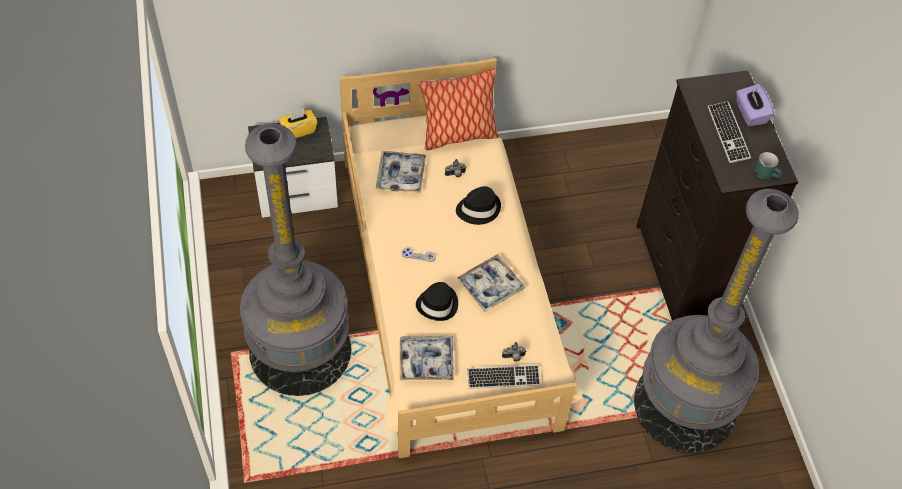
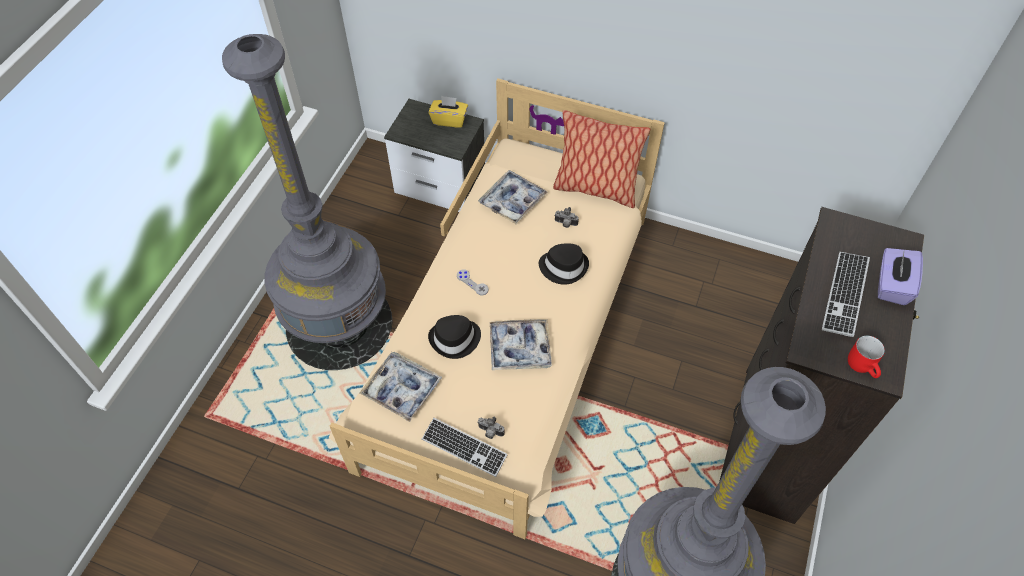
camera: 35 degrees right, 0 degrees up
turquoise mug [755,152,782,179] -> red mug [848,336,885,378]

